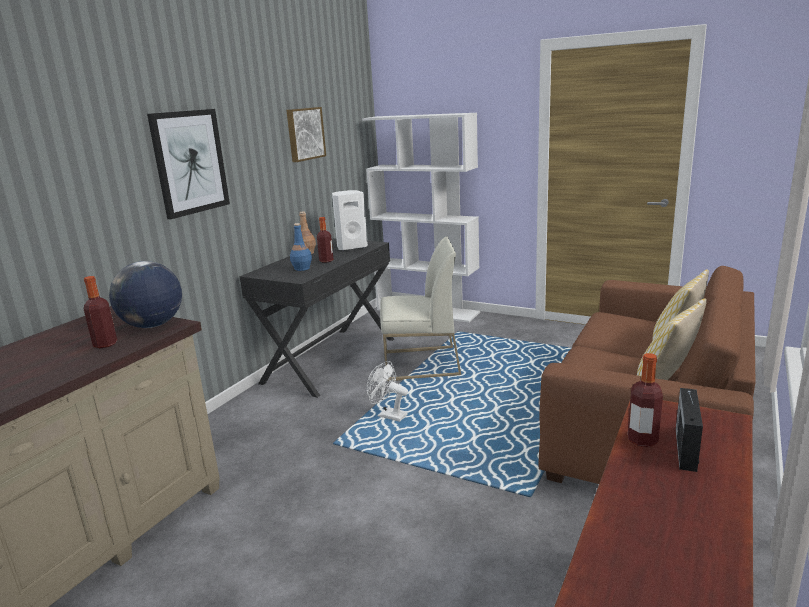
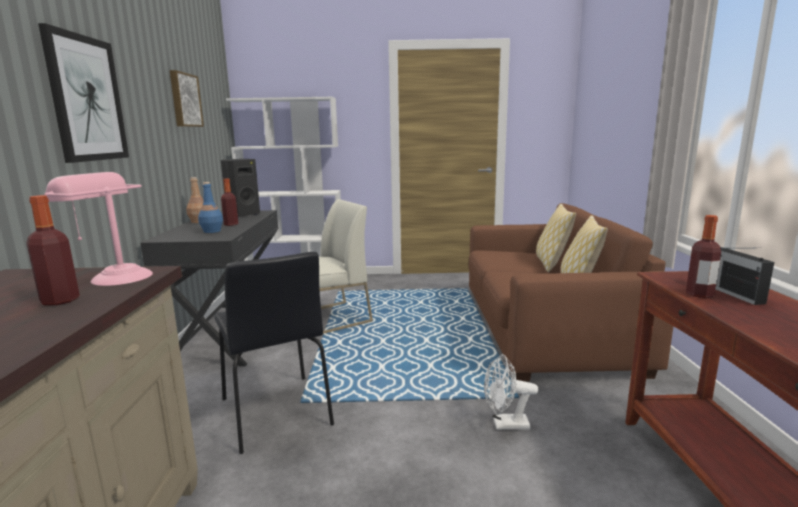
camera: 30 degrees left, 5 degrees down
globe [109,261,182,328] -> pink table lamp [44,172,153,286]
white speaker [332,190,368,251] -> black speaker [221,159,260,217]
white fan [366,361,408,422] -> white fan moved to [484,354,539,430]
none -> black chair [214,252,334,454]

